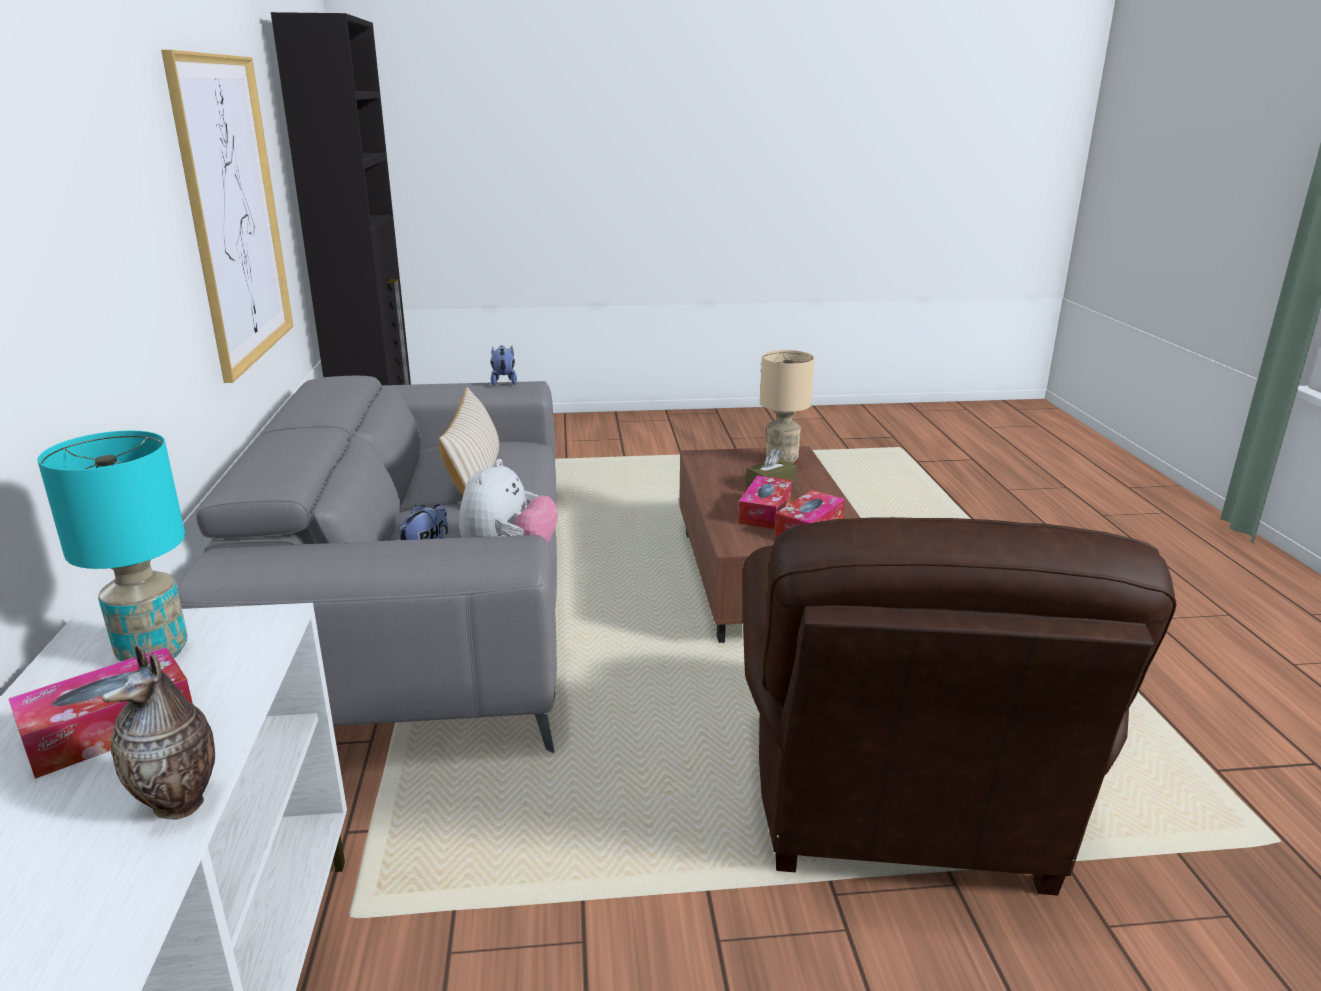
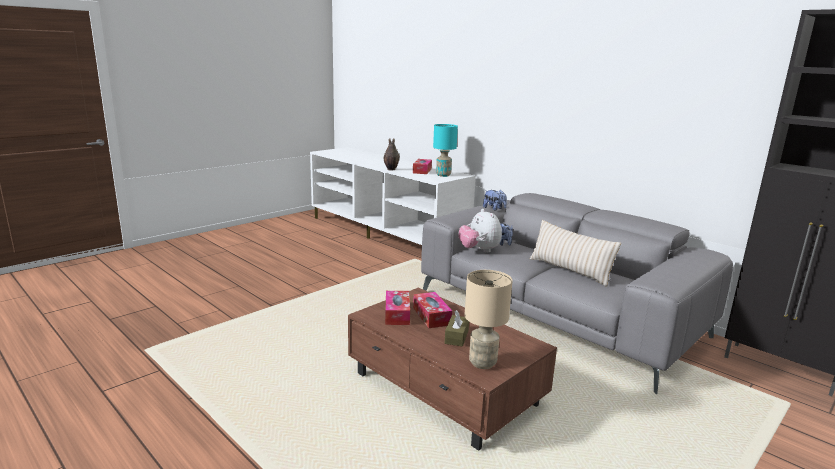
camera: 140 degrees right, 5 degrees down
picture [161,50,294,383] -> none
plush toy [490,346,517,386] -> plush toy moved to [483,190,507,211]
brown armchair [743,517,1177,896] -> none

